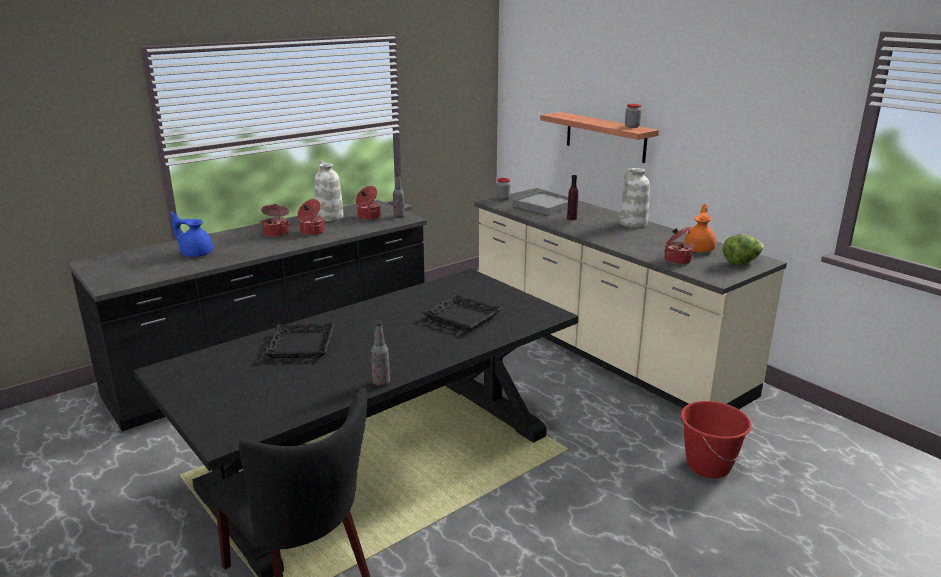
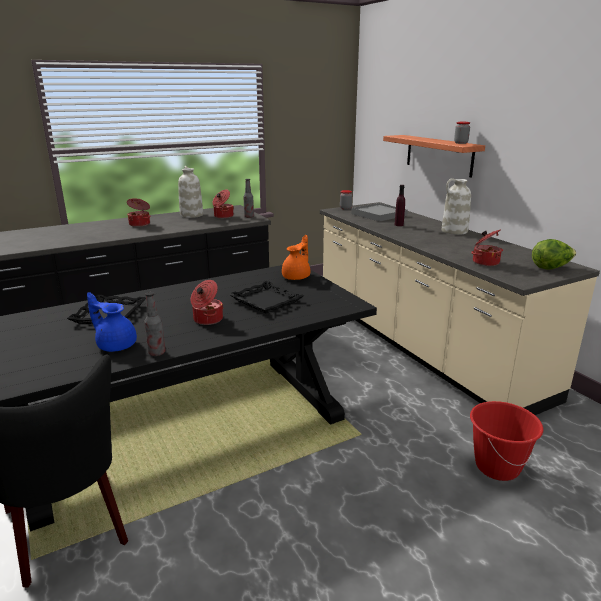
camera: 10 degrees right, 0 degrees up
blue teapot [171,212,213,257] -> blue teapot moved to [87,292,137,352]
cooking pot [297,199,325,236] -> cooking pot moved to [191,280,223,325]
orange teapot [684,204,716,252] -> orange teapot moved to [282,235,311,280]

